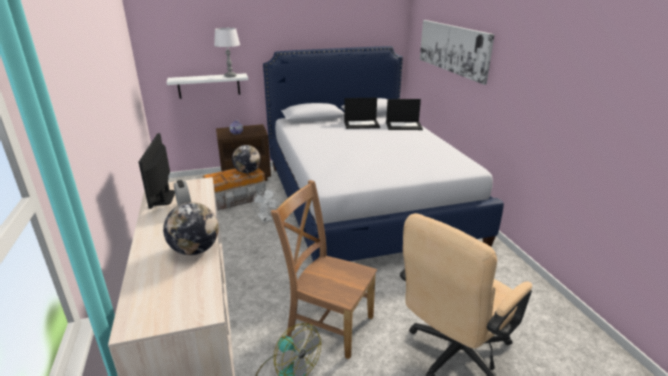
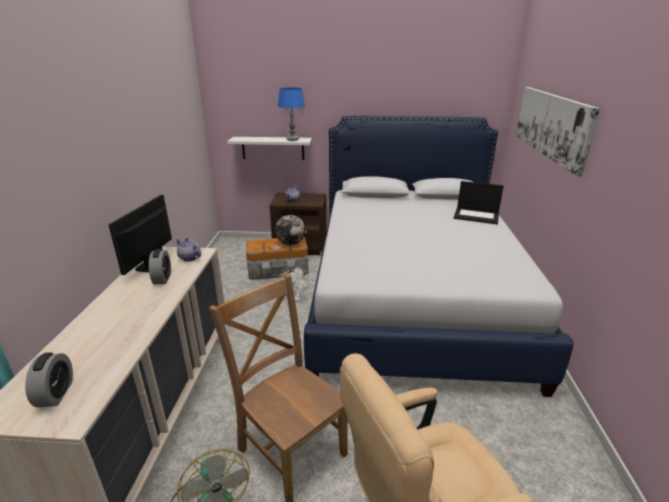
camera: 20 degrees right, 0 degrees up
globe [163,202,219,255] -> none
white table lamp [214,28,240,77] -> blue table lamp [278,88,305,141]
laptop [344,98,380,129] -> none
none -> alarm clock [25,352,73,407]
none -> teapot [176,238,201,262]

